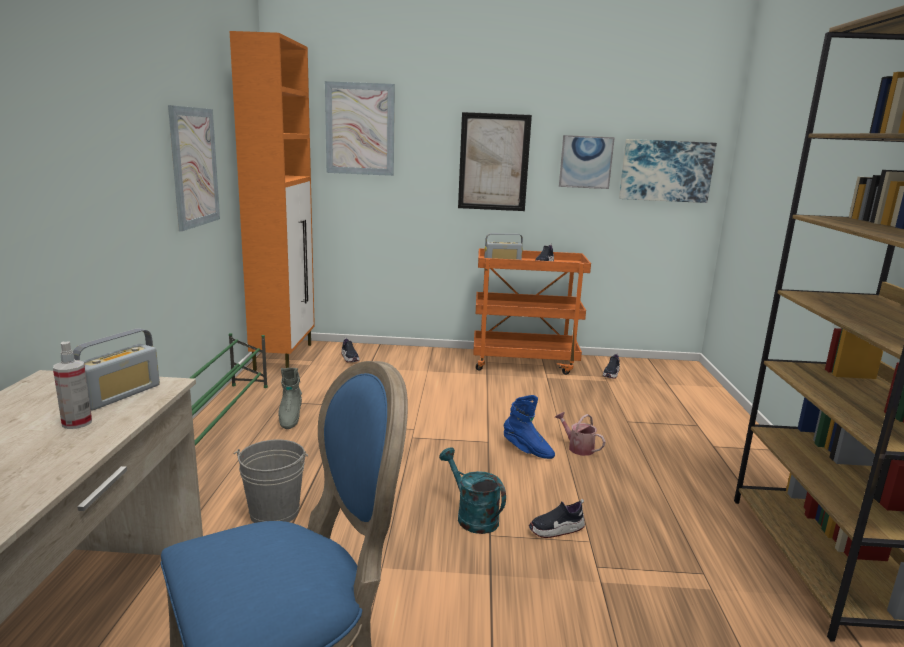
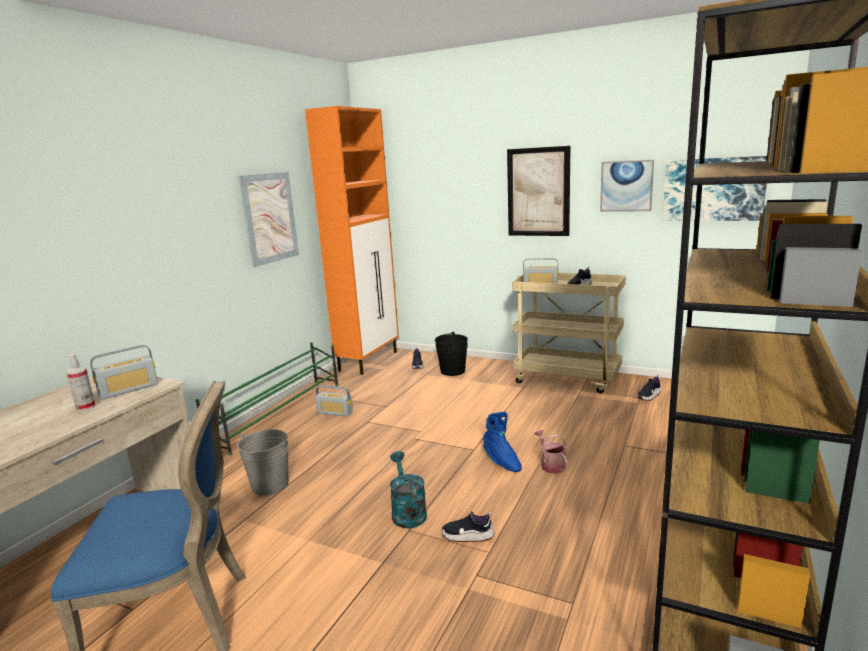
camera: 25 degrees right, 0 degrees up
grey boot [278,368,302,429] -> radio [315,385,353,416]
picture [325,81,395,176] -> none
orange cart [473,248,591,375] -> beige cart [512,273,626,393]
none -> black bucket [435,332,468,376]

